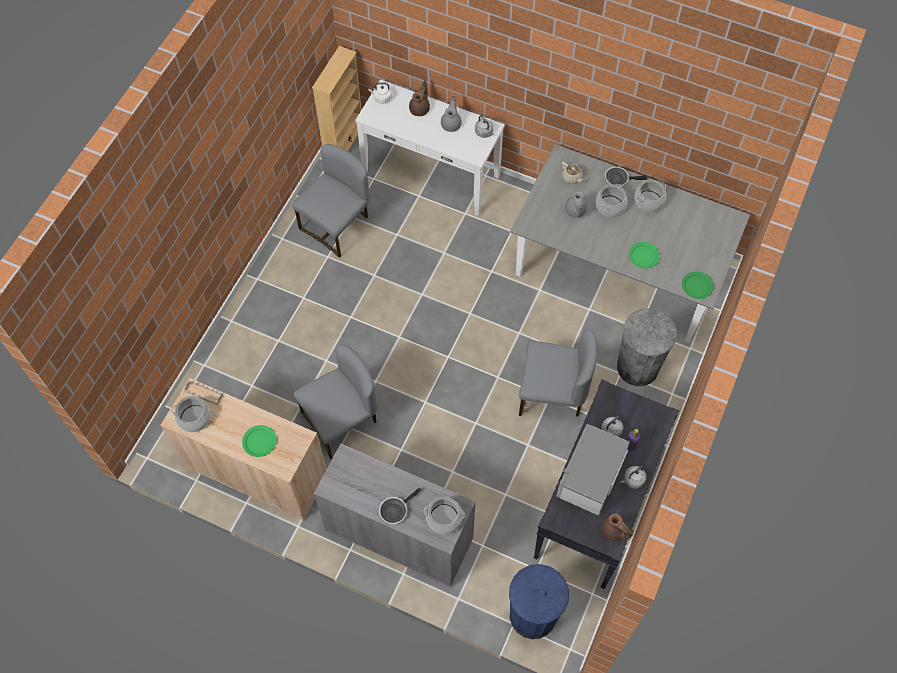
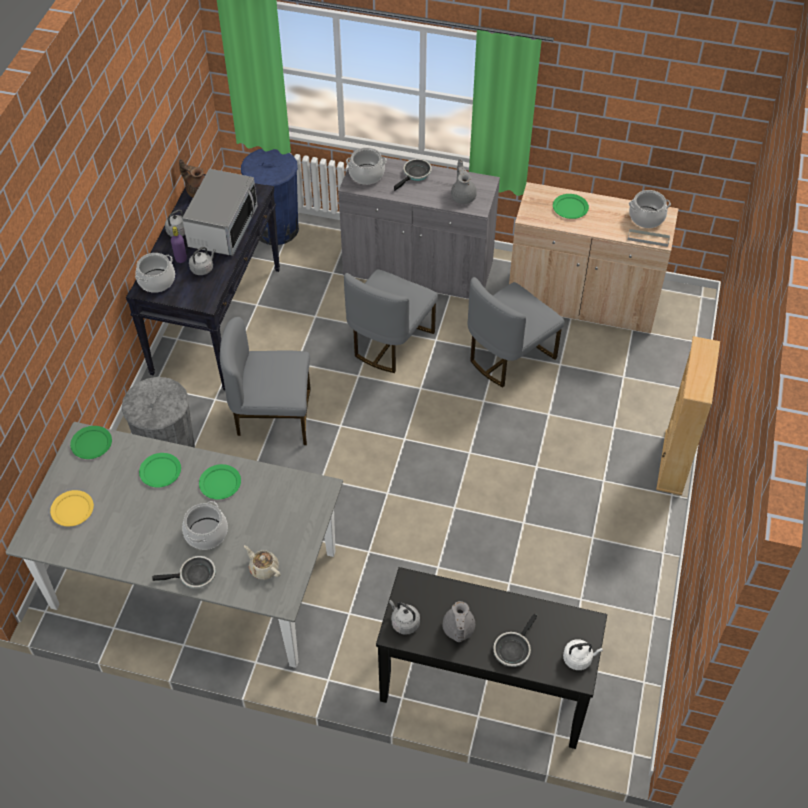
camera: 170 degrees right, 10 degrees down
grey chair [292,144,370,258] -> grey chair moved to [344,269,438,373]
beige bookcase [312,46,361,151] -> beige bookcase moved to [656,336,720,495]
white console table [355,79,505,216] -> black console table [376,567,607,749]
brown teapot [409,80,430,116] -> frying pan [493,614,537,667]
grey teapot [565,191,587,218] -> grey teapot moved to [451,158,477,204]
cooking pot [634,180,666,212] -> cooking pot moved to [135,253,175,293]
none -> yellow plate [50,490,94,526]
none -> green plate [199,464,241,499]

